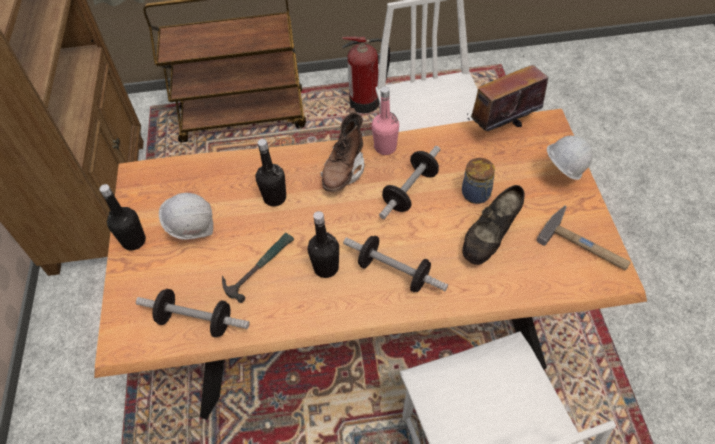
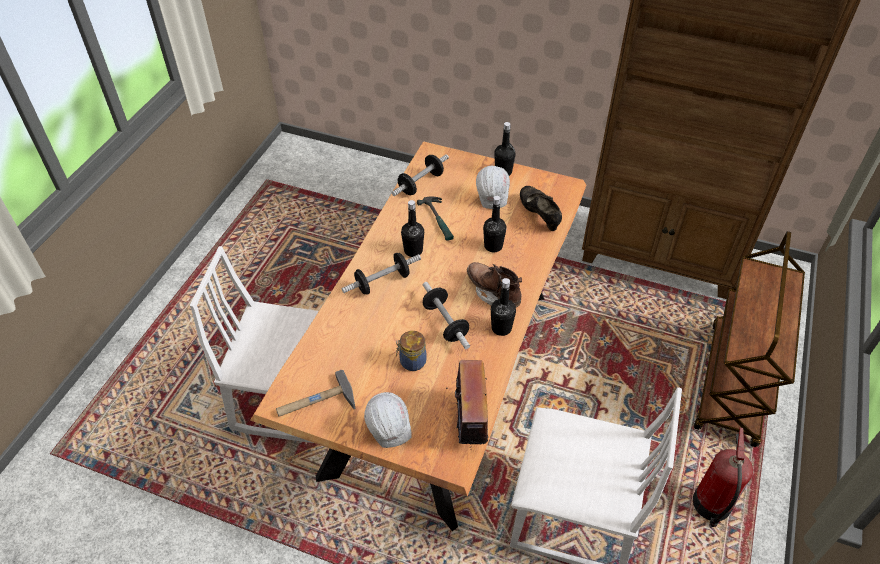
camera: 115 degrees right, 5 degrees down
pink bottle [372,87,399,155] -> black bottle [491,278,516,336]
black shoe [462,185,525,265] -> black shoe moved to [520,186,562,231]

